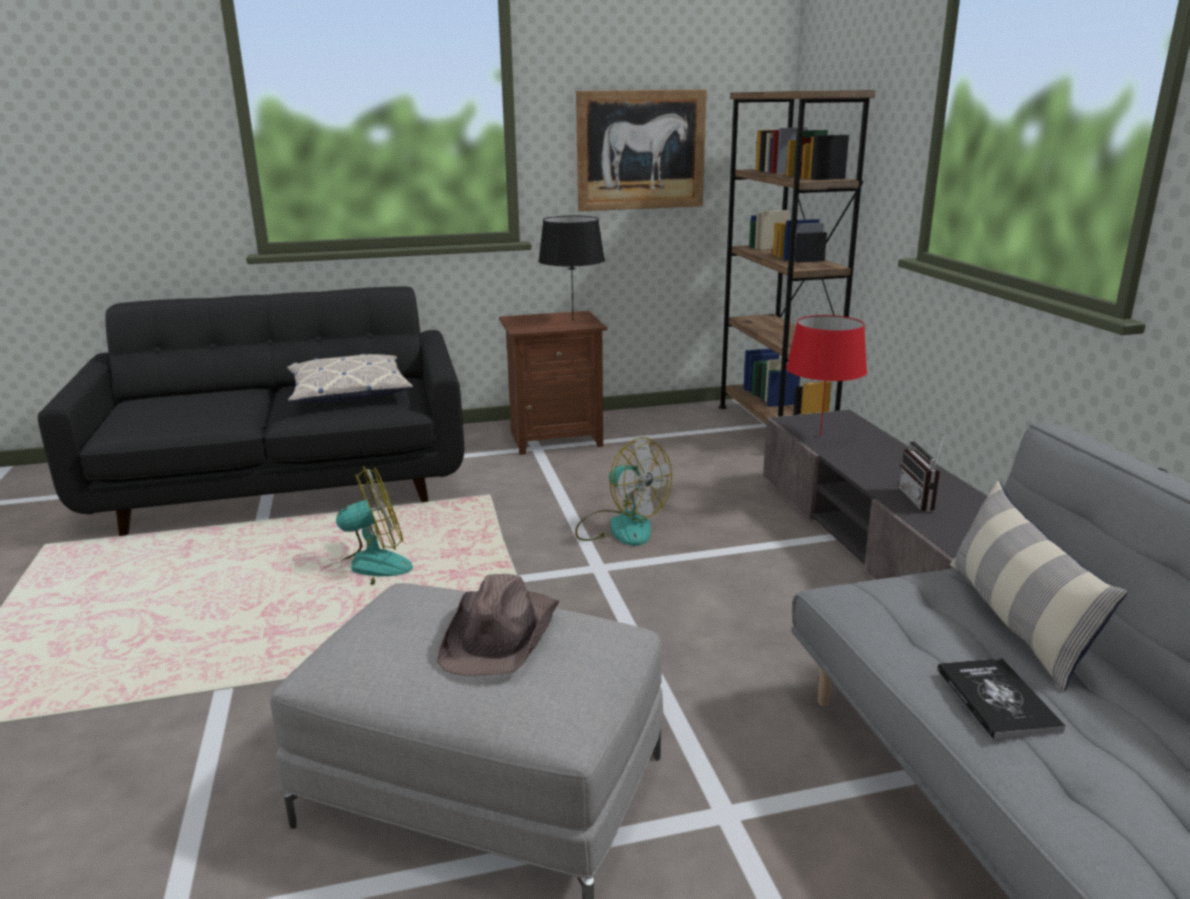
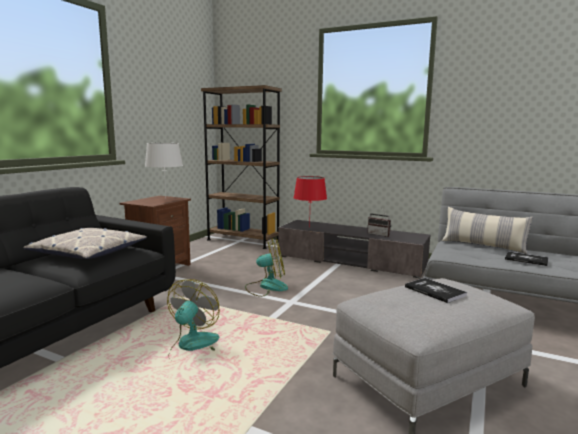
camera: 50 degrees left, 10 degrees down
brown hat [437,574,560,676] -> book [405,278,467,303]
black table lamp [538,216,605,319] -> white table lamp [145,143,183,198]
picture [576,89,707,211] -> none

